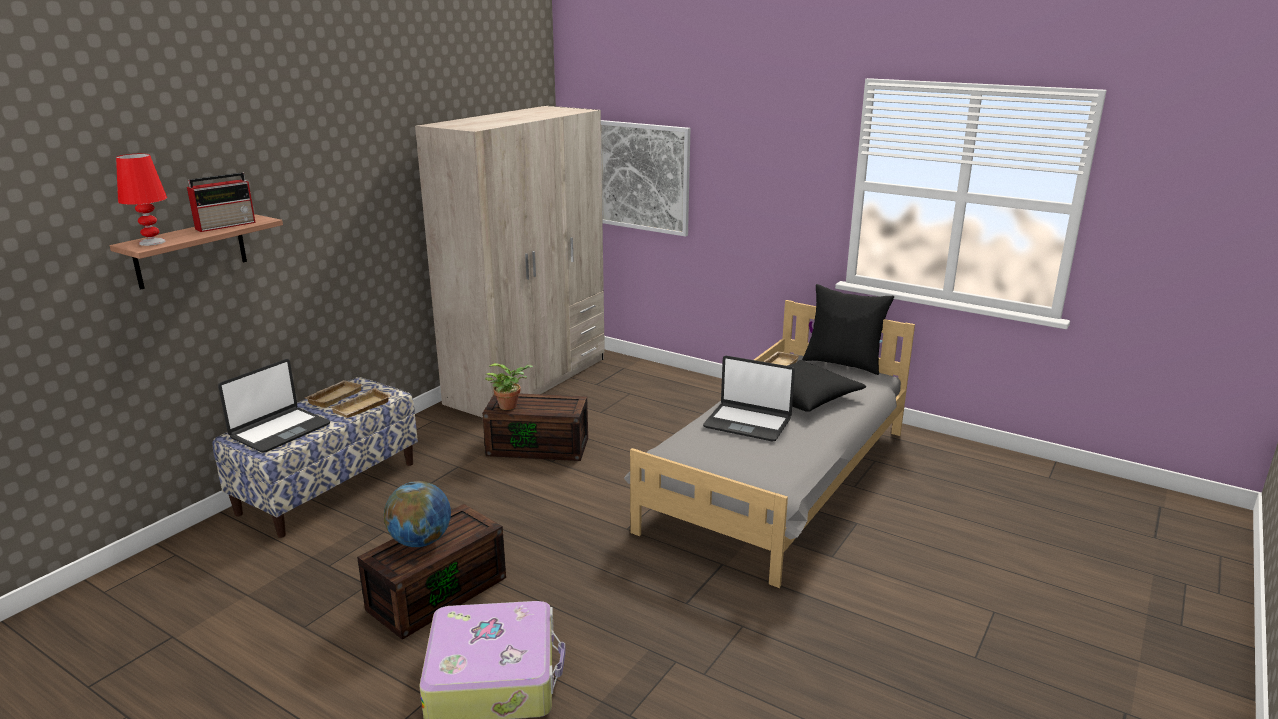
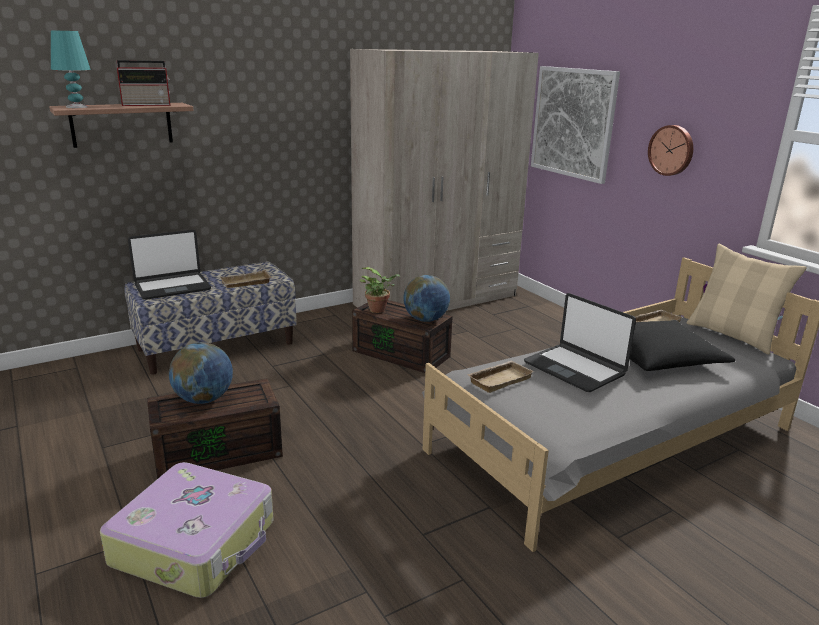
camera: 25 degrees right, 0 degrees up
red table lamp [116,154,167,246] -> turquoise table lamp [51,30,90,108]
beige tray [305,380,363,408] -> beige tray moved to [467,361,534,393]
black pillow [802,284,894,375] -> beige pillow [686,244,807,355]
none -> globe [403,275,450,322]
none -> wall clock [648,125,693,176]

